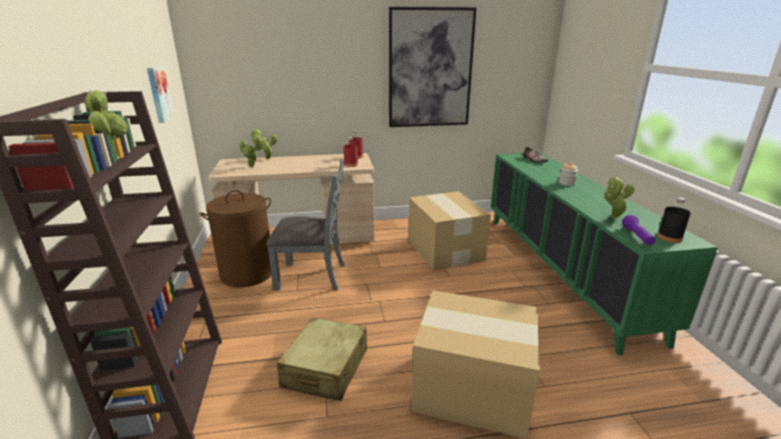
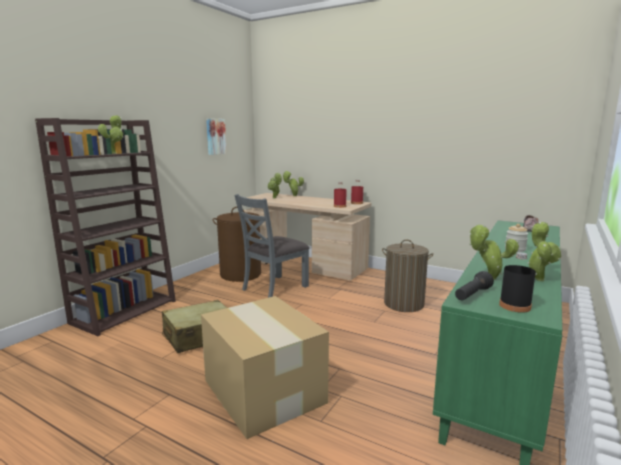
camera: 40 degrees right, 10 degrees down
grey chair [266,160,345,291] -> grey chair turned 90 degrees clockwise [234,194,309,298]
picture [389,7,476,127] -> none
cardboard box [409,191,491,270] -> laundry basket [382,240,434,312]
purple flashlight [622,215,655,245] -> black flashlight [455,271,494,300]
none -> potted plant [527,222,561,281]

